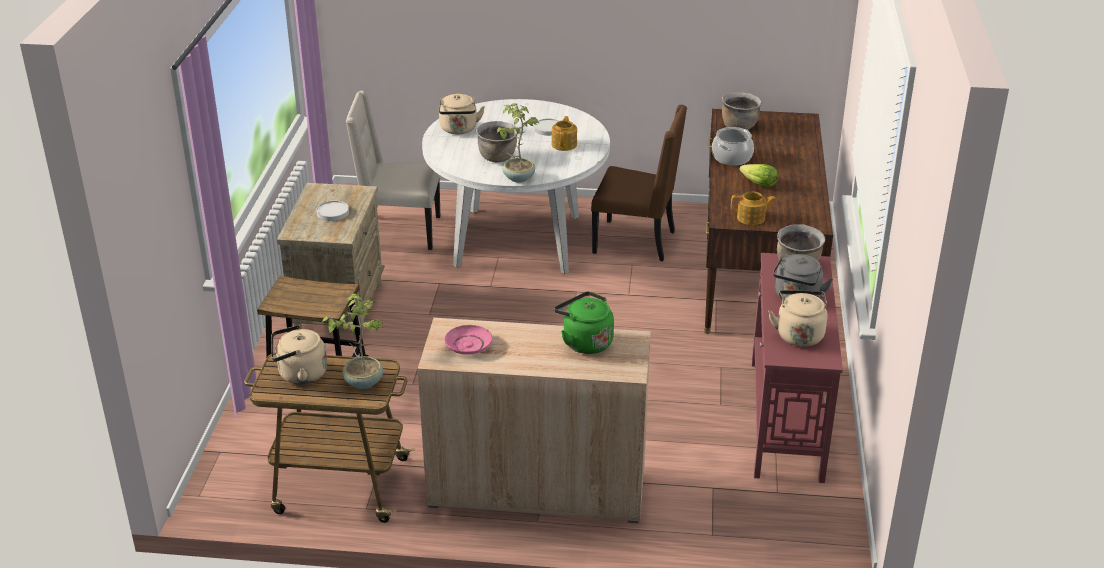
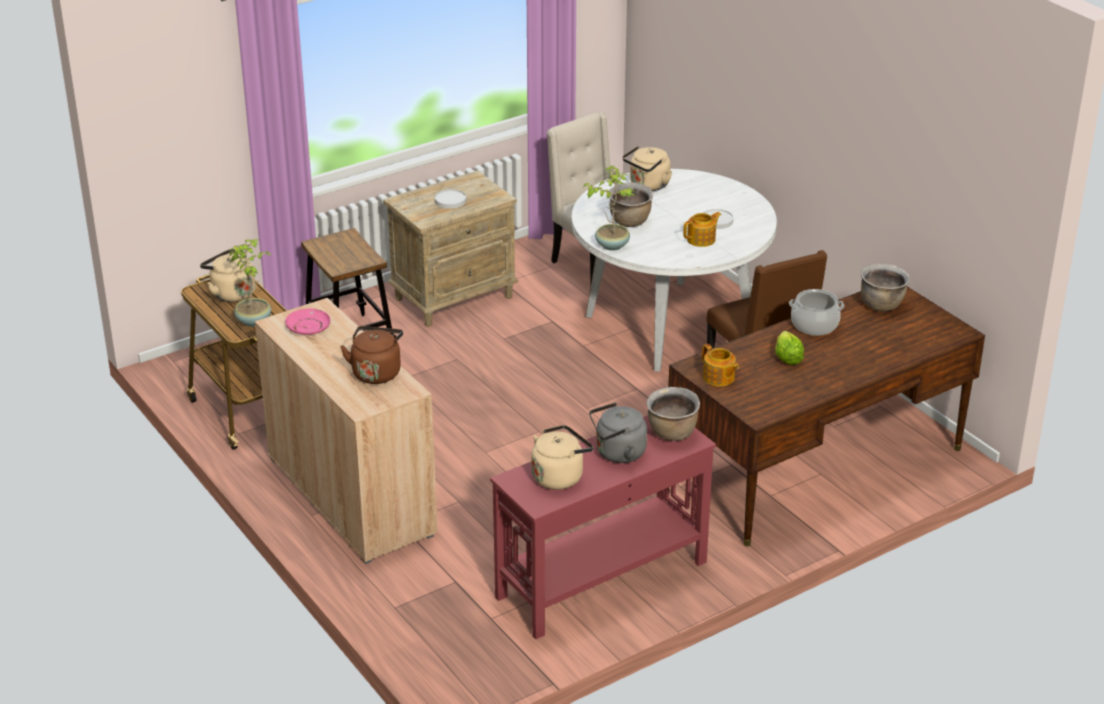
camera: 50 degrees right, 0 degrees up
green kettle [554,291,614,354] -> brown kettle [340,326,403,384]

